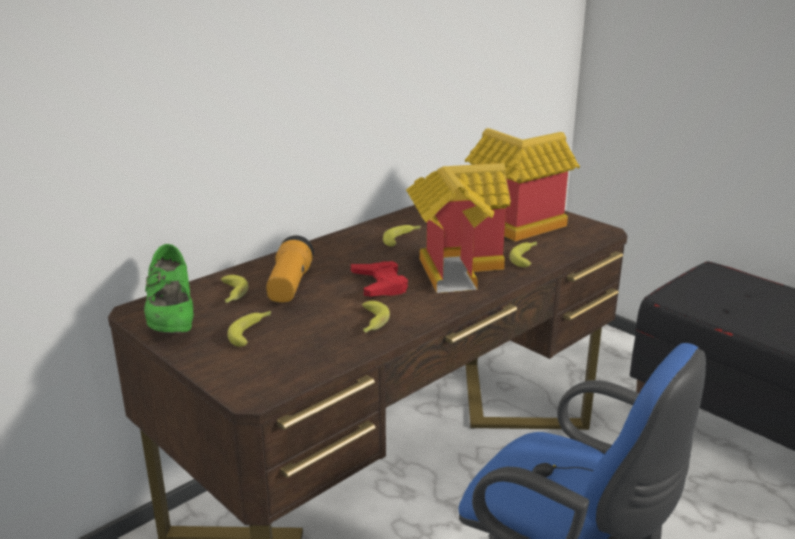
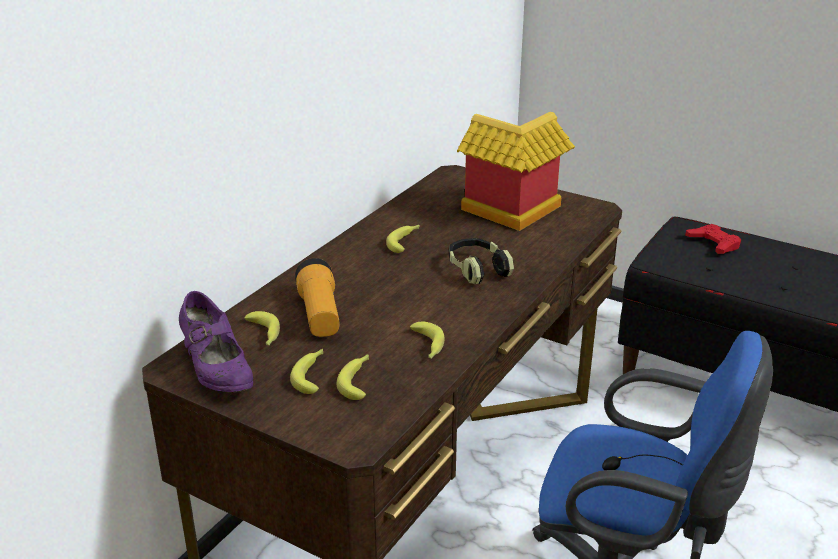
camera: 15 degrees left, 5 degrees up
green shoe [144,244,194,333] -> purple shoe [179,291,253,392]
red game controller [351,261,408,297] -> red game controller moved to [685,224,741,254]
toy house [406,163,511,293] -> headphones [449,238,514,284]
banana [509,242,537,267] -> banana moved to [337,354,369,400]

